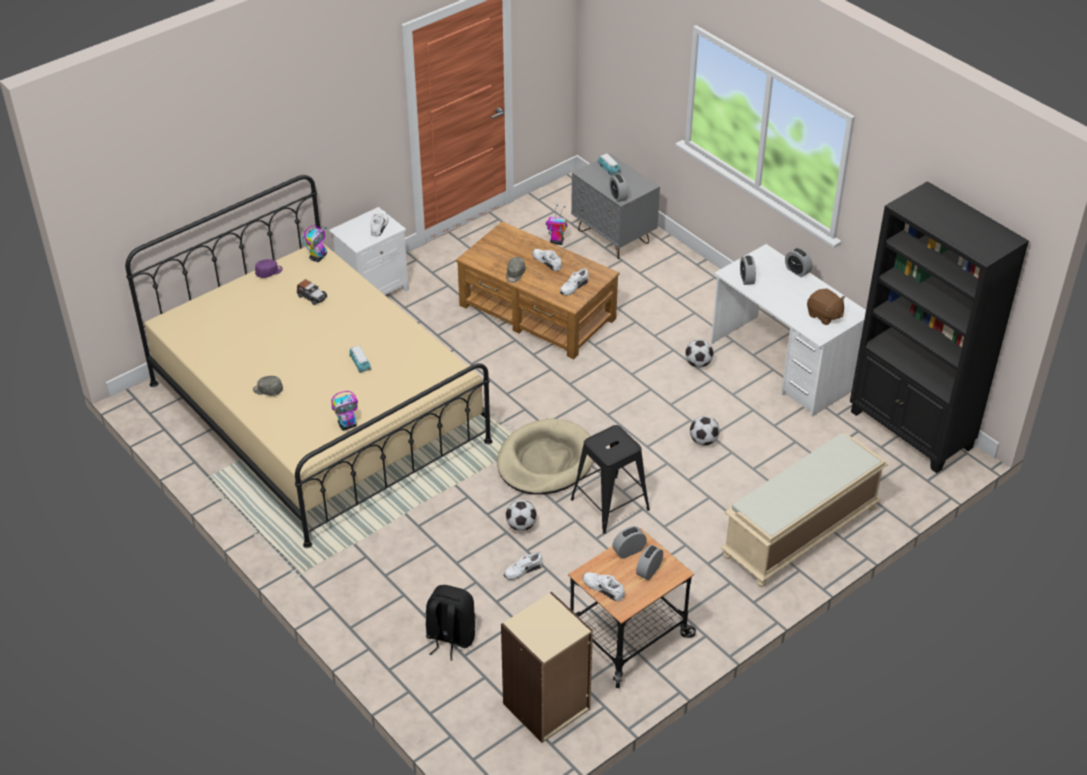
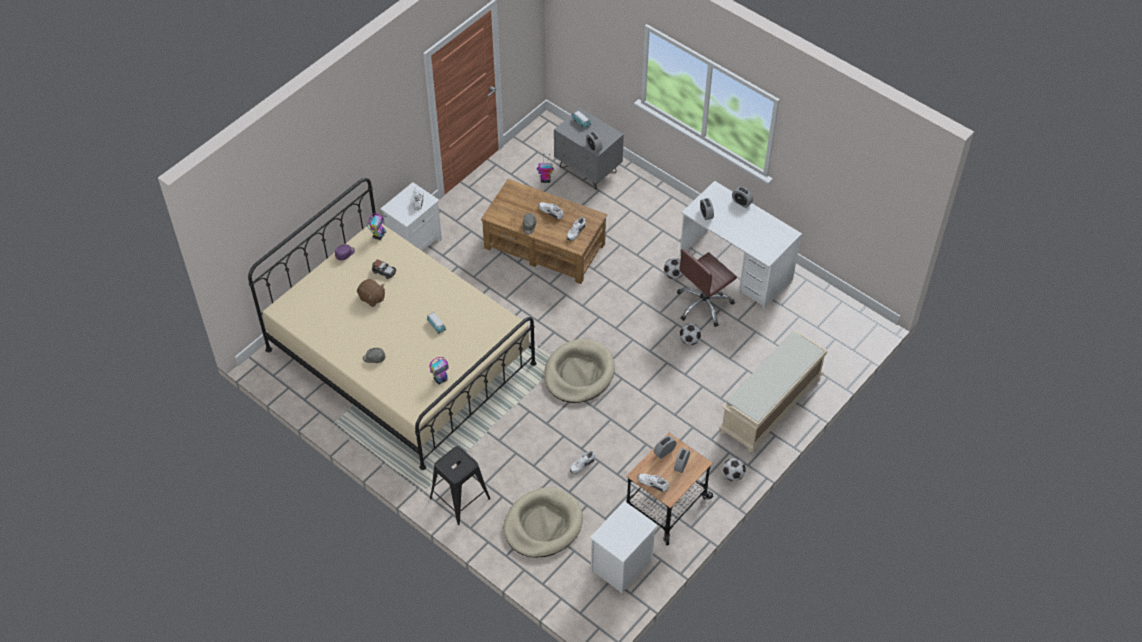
camera: 10 degrees left, 10 degrees up
black backpack [426,585,475,660] -> beige dog bed [504,487,583,558]
beige bookcase [501,592,593,743] -> white nightstand [590,501,658,593]
football [506,500,537,531] -> football moved to [722,458,746,481]
black stool [571,425,650,534] -> black stool moved to [430,446,490,525]
brown plush toy [807,288,845,325] -> brown plush toy moved to [357,279,385,307]
black bookcase [850,181,1029,473] -> none
none -> brown office chair [677,249,737,327]

